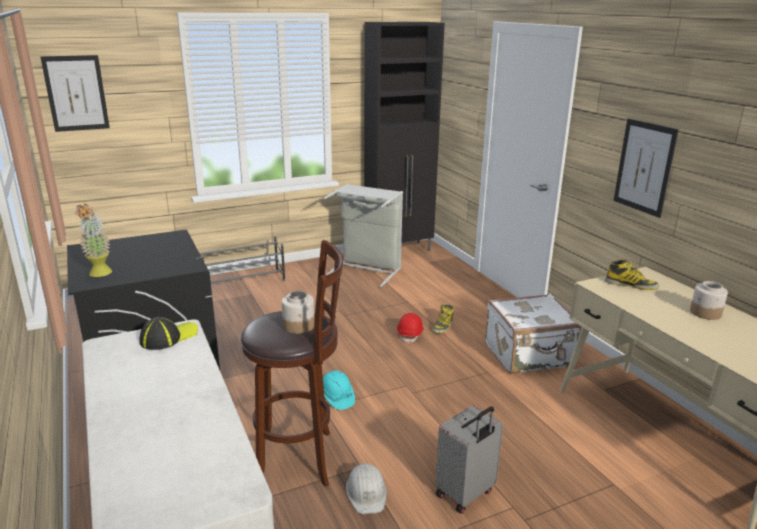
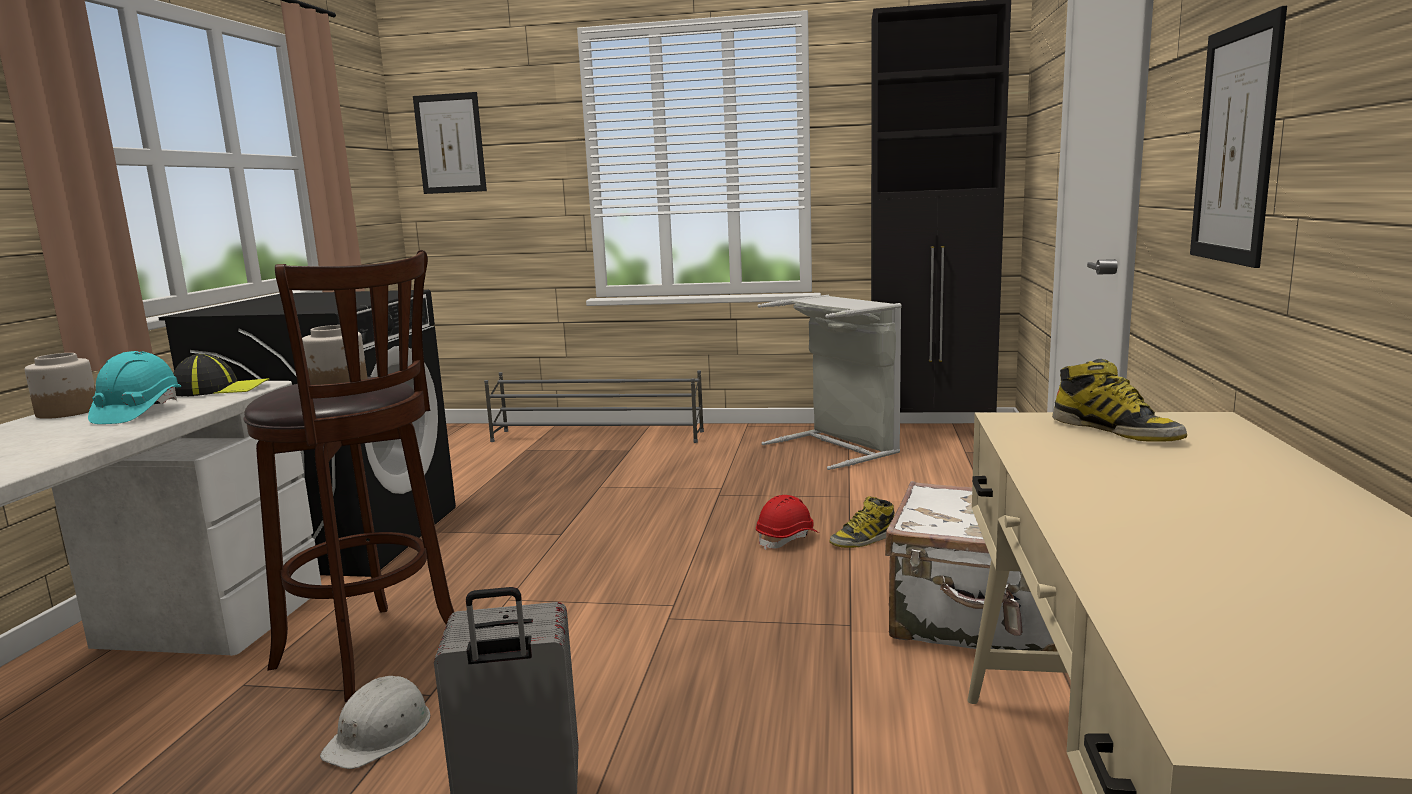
camera: 35 degrees right, 10 degrees down
potted plant [75,203,112,277] -> none
turquoise hard hat [323,370,355,410] -> turquoise hard hat moved to [88,351,181,424]
jar [690,281,728,320] -> jar moved to [24,353,96,419]

